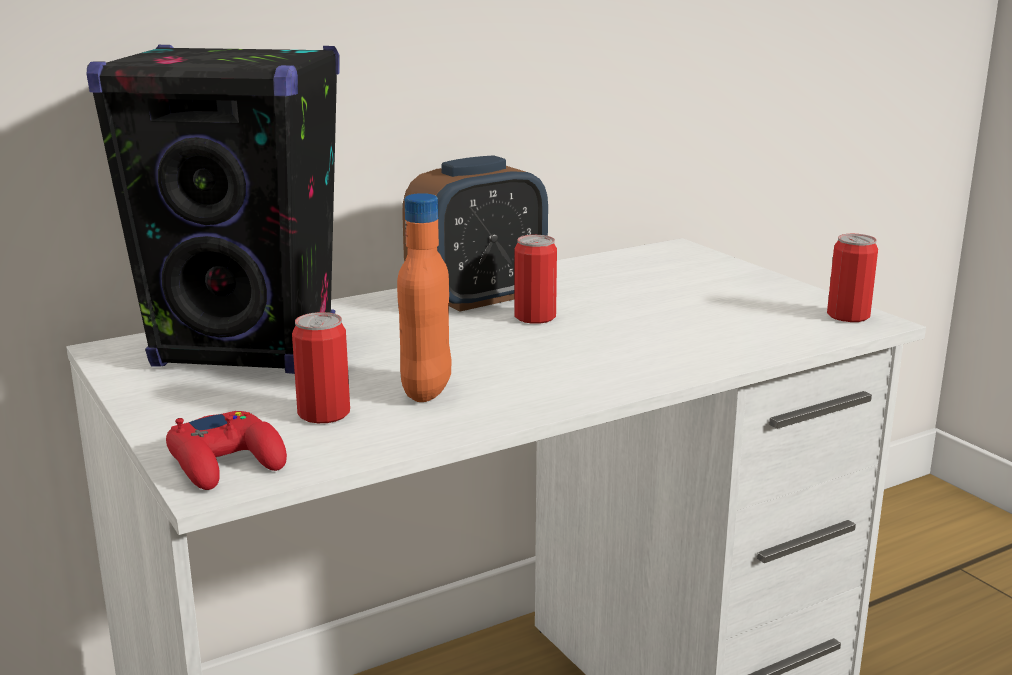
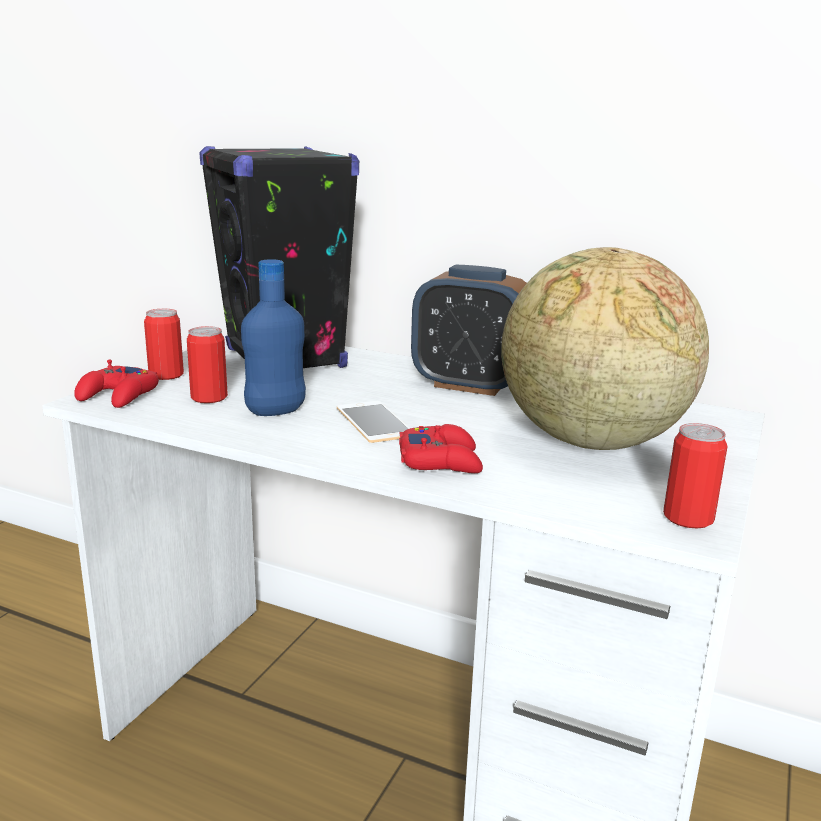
camera: 55 degrees right, 0 degrees up
orange bottle [397,193,452,402] -> blue bottle [241,259,306,416]
can [514,235,557,324] -> can moved to [144,309,184,380]
none -> phone [337,401,410,443]
none -> red game controller [399,424,483,473]
none -> globe [501,247,709,450]

